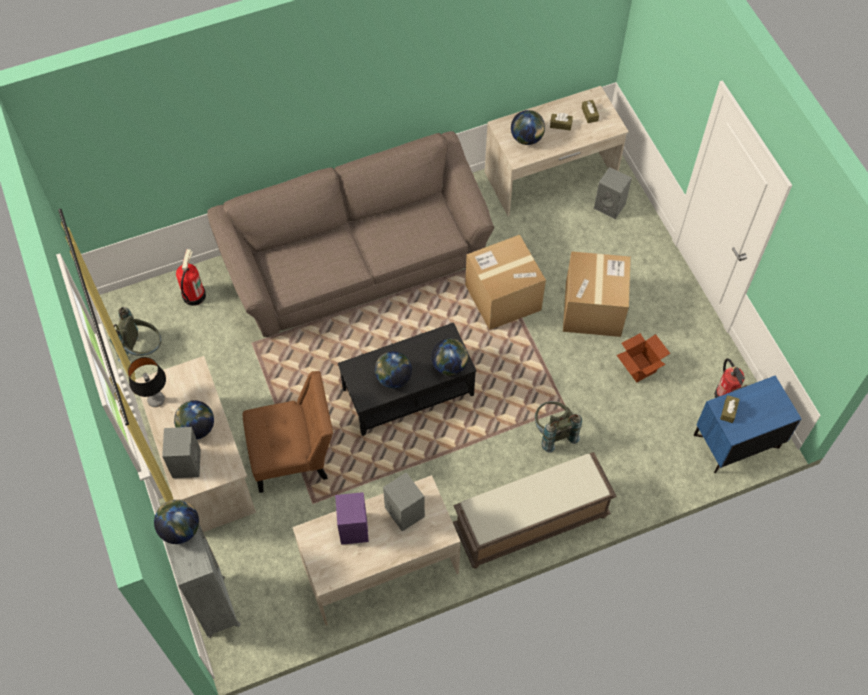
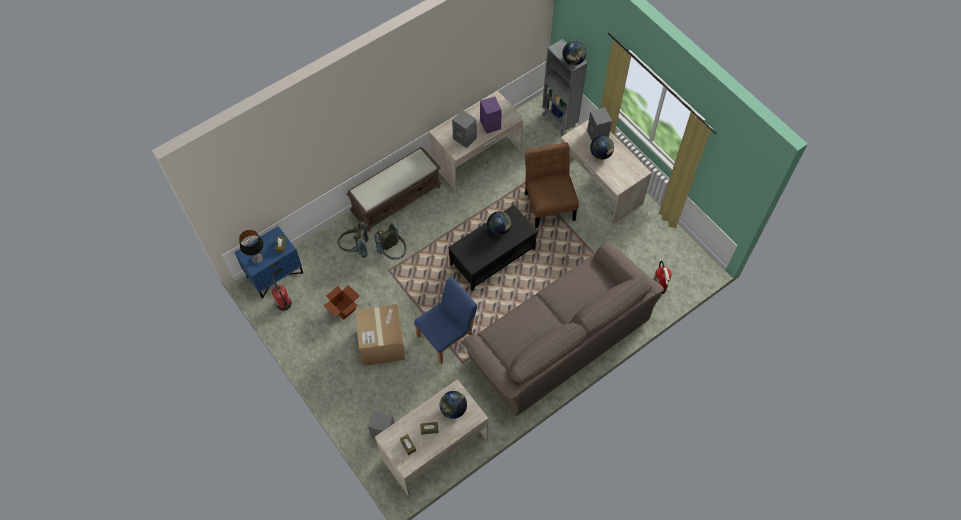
camera: 165 degrees right, 0 degrees up
grey backpack [109,307,162,363] -> grey backpack moved to [338,222,369,258]
table lamp [128,357,166,407] -> table lamp moved to [239,230,264,264]
brown chair [243,371,333,493] -> brown chair turned 105 degrees clockwise [525,142,579,229]
globe [431,339,468,376] -> none
cardboard box [465,235,546,330] -> blue chair [414,277,477,364]

